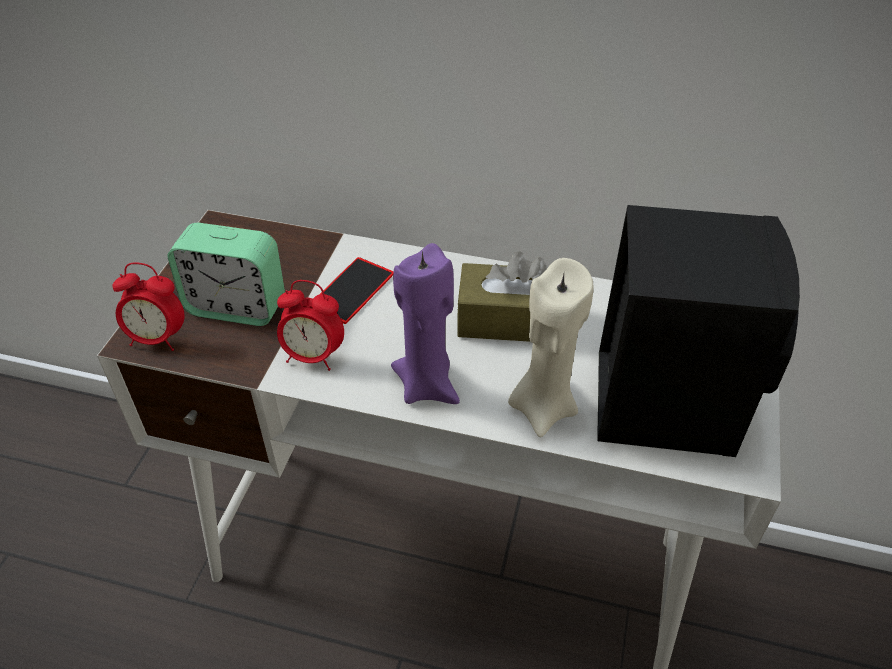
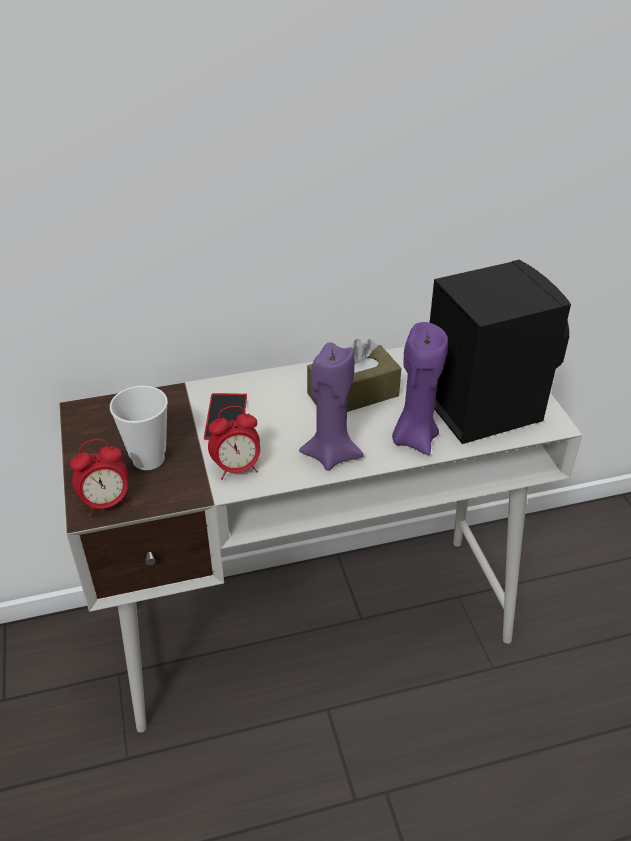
camera: 30 degrees left, 5 degrees down
alarm clock [167,222,285,326] -> cup [110,386,168,470]
beige candle [508,258,594,437] -> purple candle [392,322,448,455]

